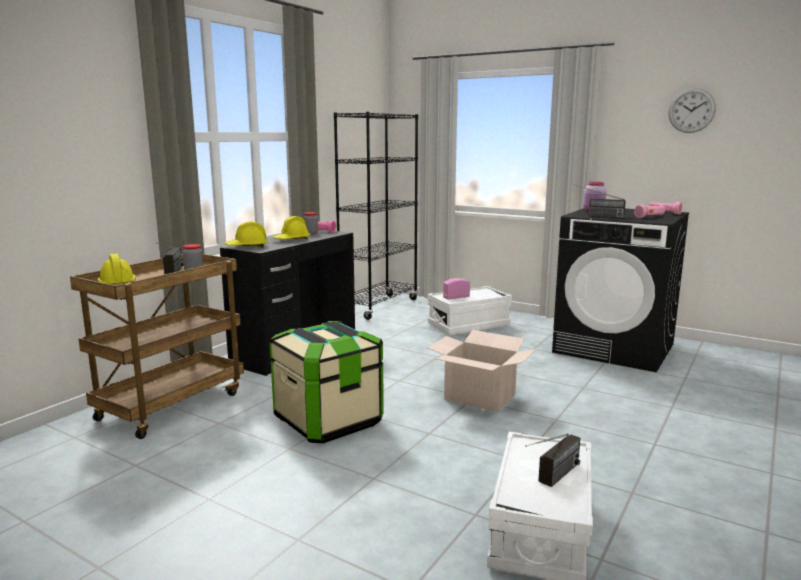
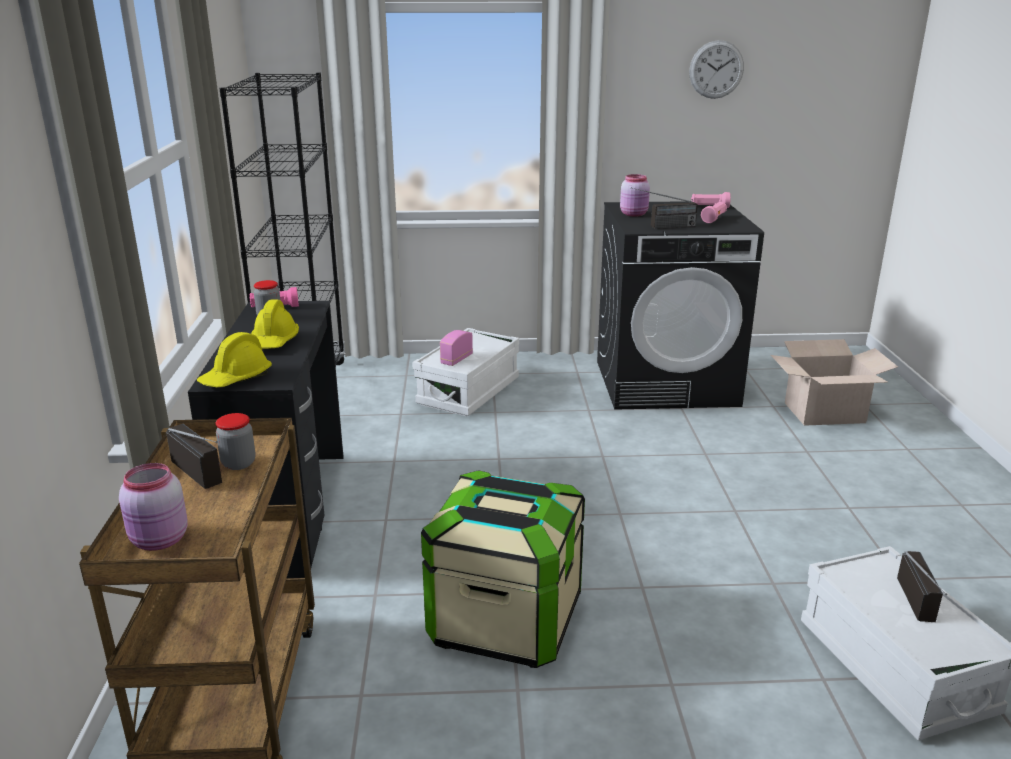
camera: 35 degrees left, 10 degrees up
yellow hard hat [97,254,136,284] -> pink jar [119,463,187,551]
cardboard box [428,330,536,412] -> cardboard box moved to [771,339,898,426]

